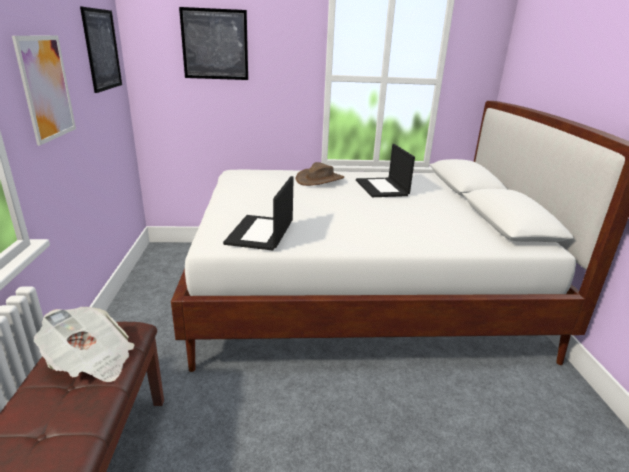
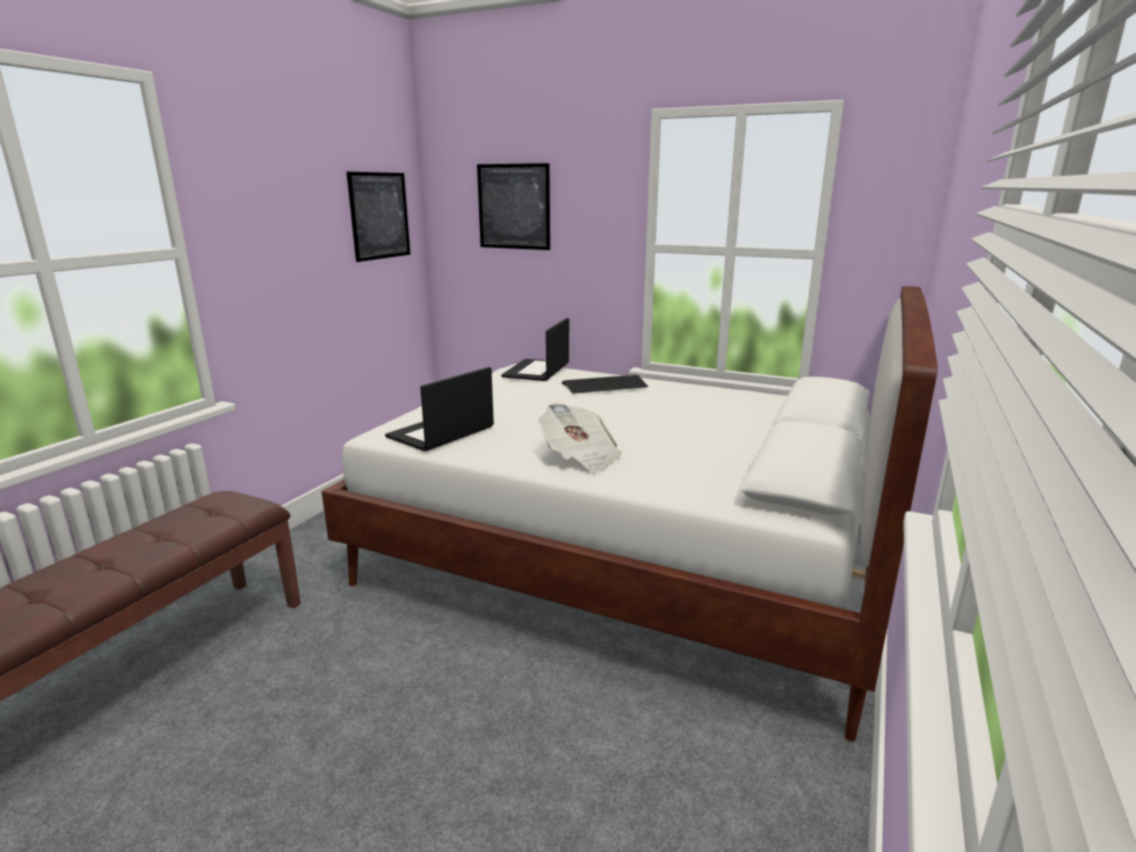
camera: 30 degrees right, 5 degrees down
picture [12,35,76,145] -> none
newspaper [34,307,135,382] -> newspaper moved to [538,403,622,474]
brown hat [296,162,344,186] -> keyboard [562,375,648,394]
laptop [356,144,415,197] -> laptop moved to [501,318,569,381]

